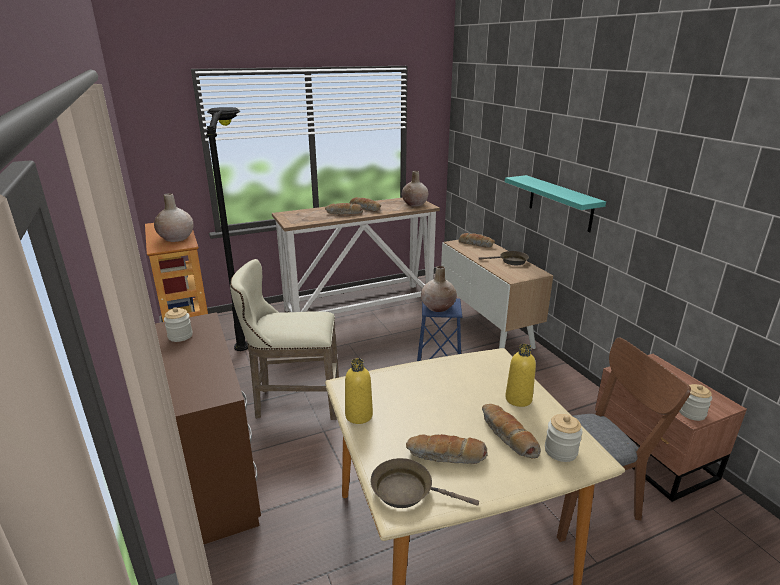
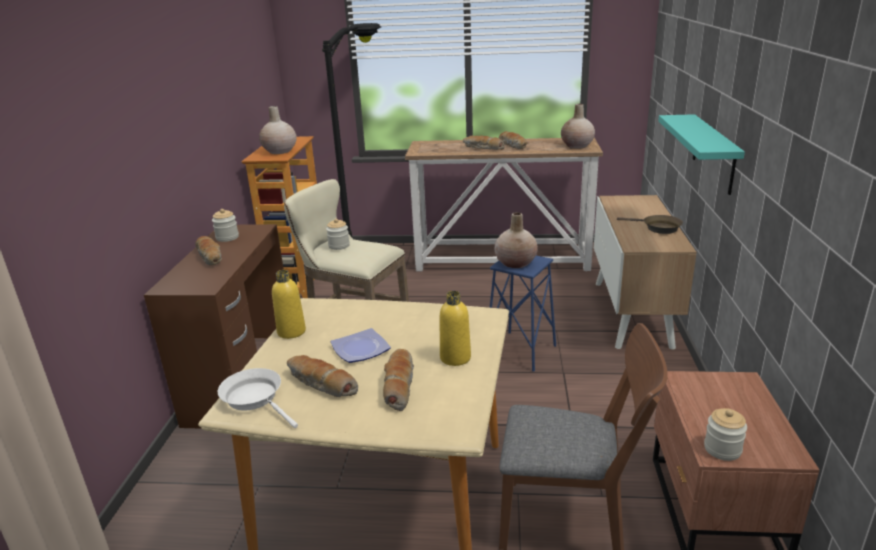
camera: 30 degrees right, 0 degrees up
brown frying pan [371,458,479,508] -> white frying pan [218,368,298,428]
bread [459,233,495,248] -> bread moved to [195,236,222,266]
jar [545,414,583,462] -> jar moved to [326,219,350,250]
none -> plate [331,328,391,363]

